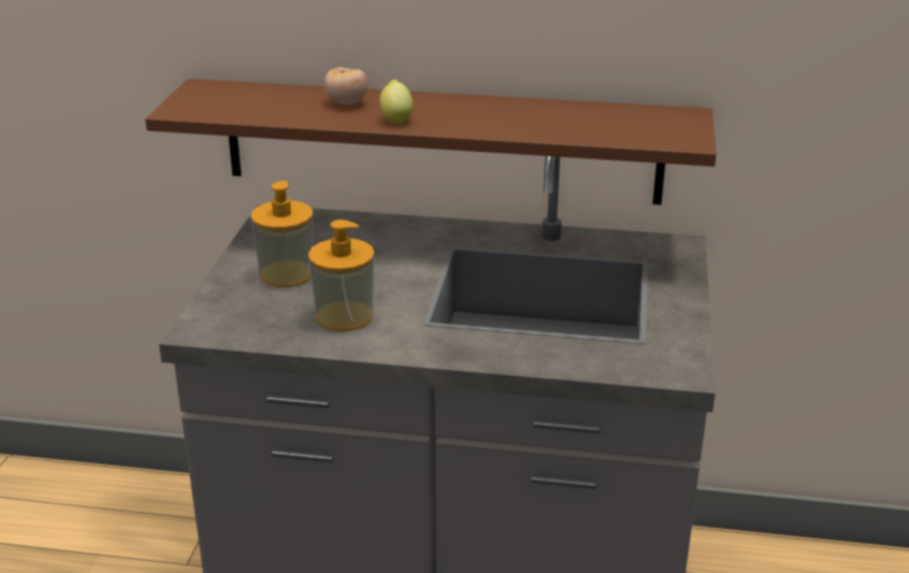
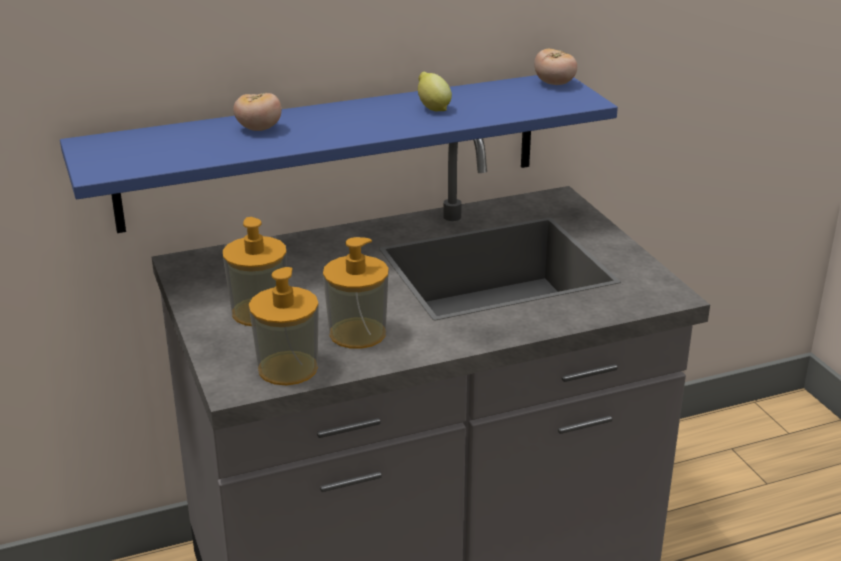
camera: 30 degrees left, 0 degrees up
brown shelf [145,79,716,205] -> blue shelf [60,75,618,233]
lemon [380,79,413,124] -> lemon moved to [418,72,452,111]
none -> soap dispenser [249,267,319,385]
none -> tomato [534,49,577,85]

